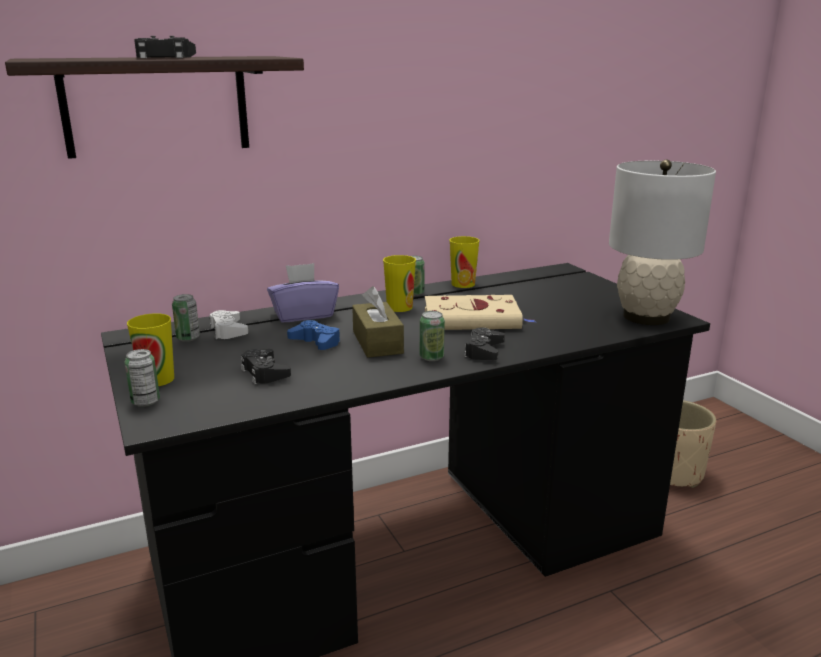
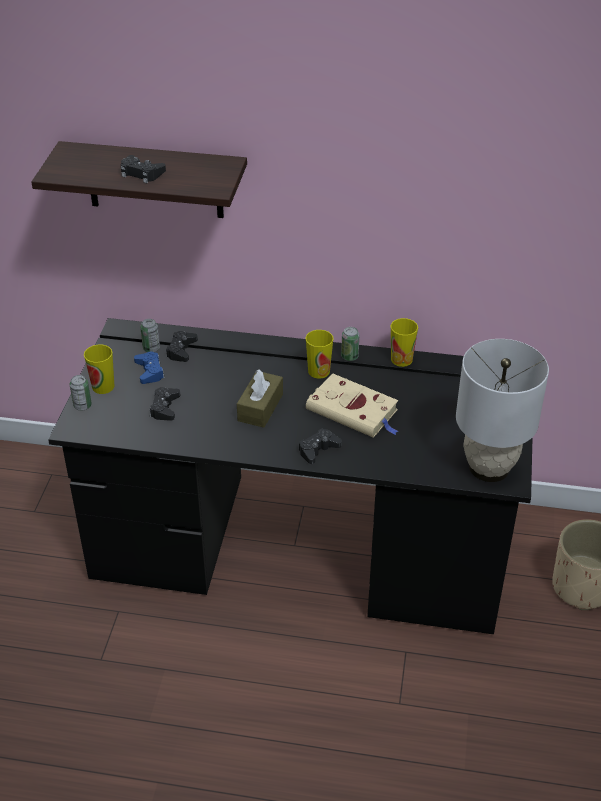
camera: 35 degrees right, 20 degrees up
white game controller [209,310,248,339] -> black game controller [166,331,198,362]
purple tissue box [267,263,339,322] -> none
blue game controller [287,320,340,350] -> blue game controller moved to [134,352,165,384]
can [420,311,445,361] -> none

